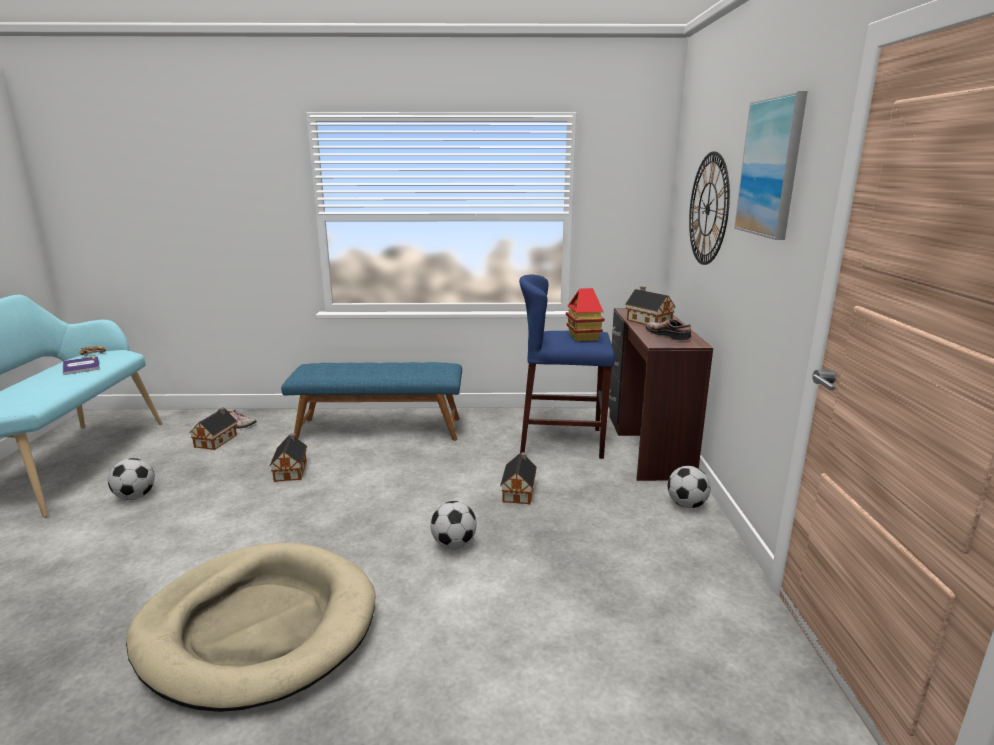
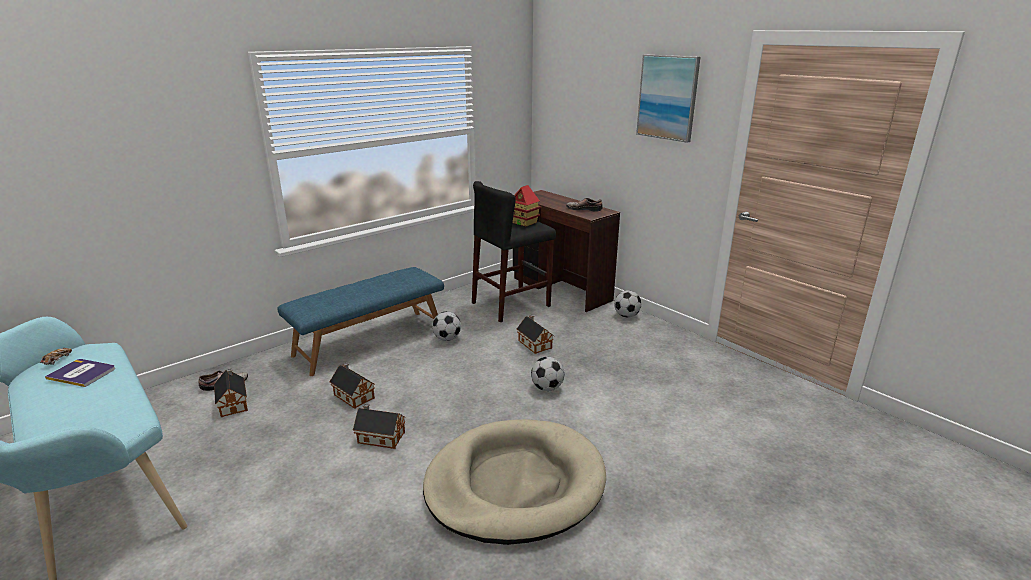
camera: 40 degrees left, 5 degrees up
football [108,458,155,500] -> football moved to [432,311,461,341]
blue stool [519,275,615,459] -> black stool [472,181,556,322]
toy house [625,286,676,325] -> toy house moved to [353,403,405,449]
wall clock [689,151,730,265] -> none

